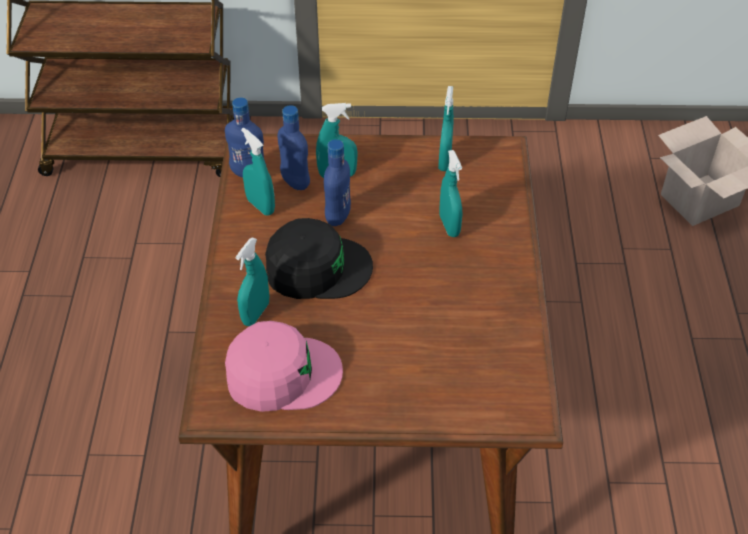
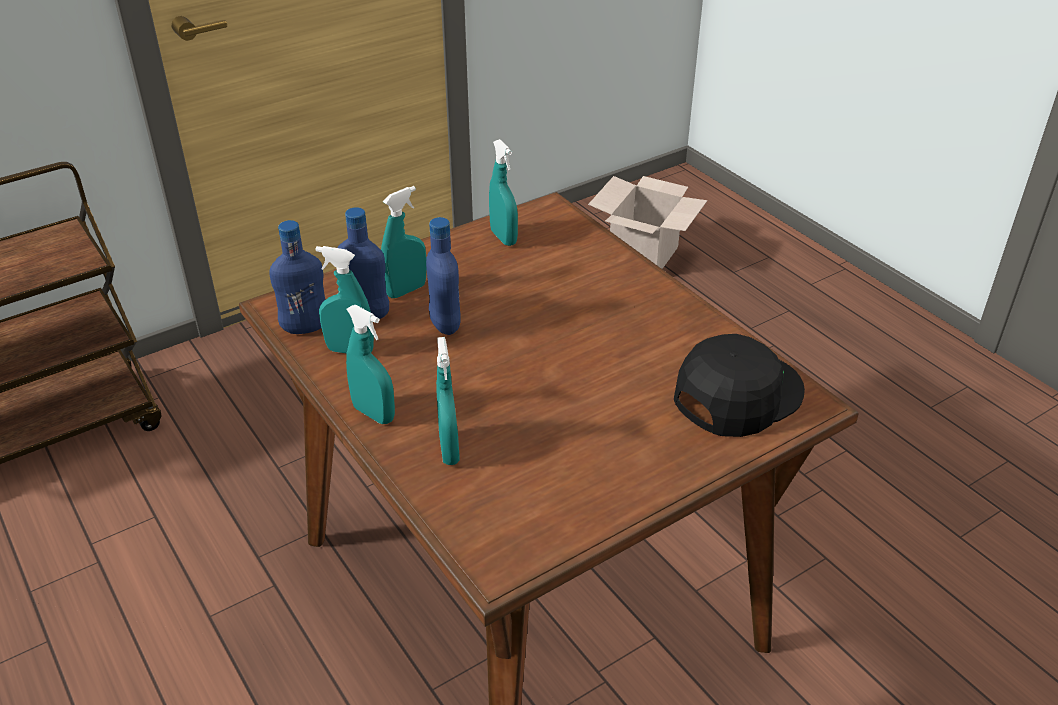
camera: 35 degrees left, 10 degrees down
pink cap [225,321,343,412] -> none
black cap [265,218,373,299] -> black cap moved to [674,334,805,437]
turquoise spray bottle [440,150,462,237] -> turquoise spray bottle moved to [346,305,395,424]

